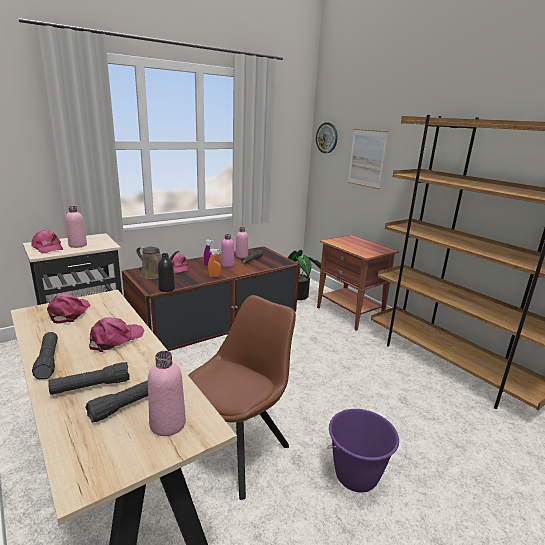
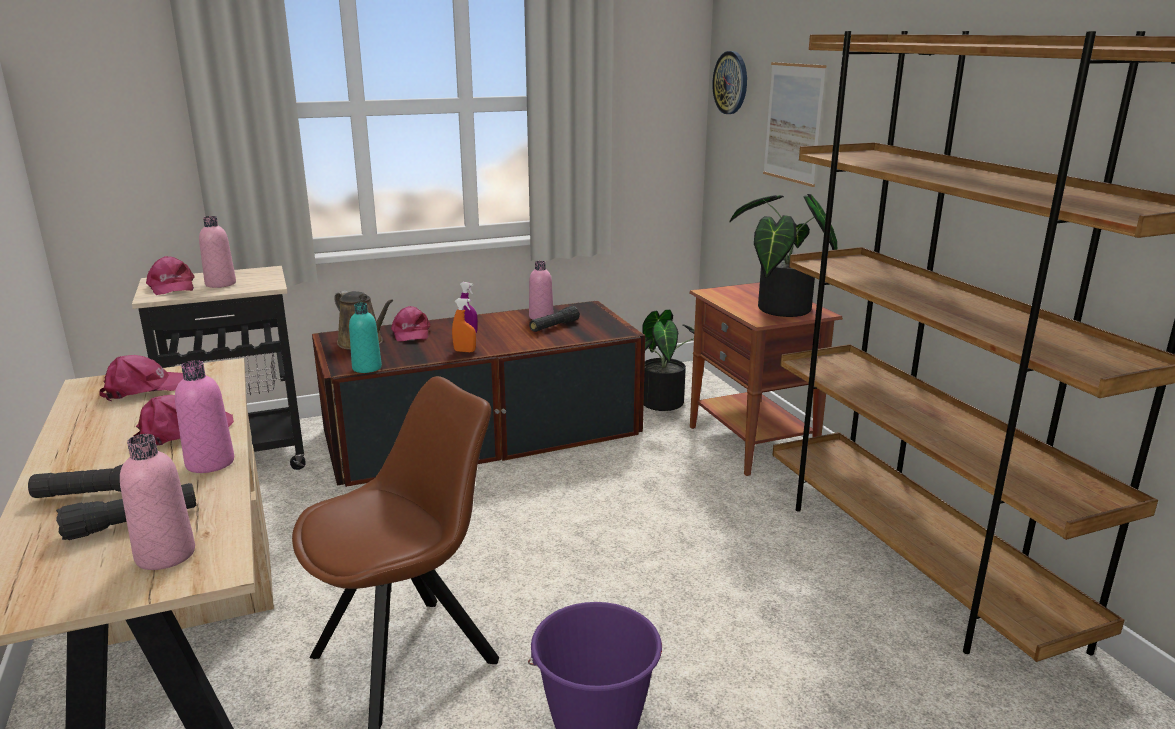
camera: 15 degrees right, 0 degrees up
black flashlight [32,332,58,379] -> none
pink cap [47,293,91,324] -> pink cap turned 45 degrees clockwise [100,355,183,401]
black bottle [158,253,175,292] -> turquoise bottle [349,303,382,373]
pink bottle [221,234,234,267] -> pink bottle moved to [175,360,234,473]
none -> potted plant [730,194,837,317]

